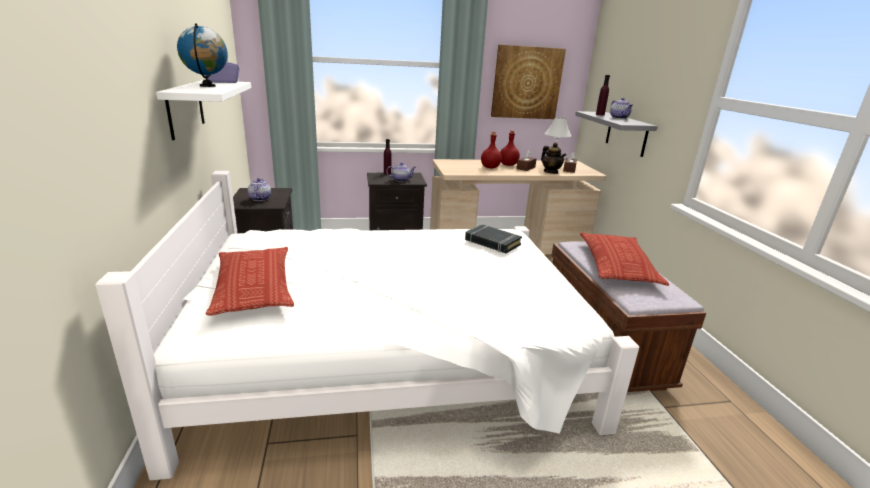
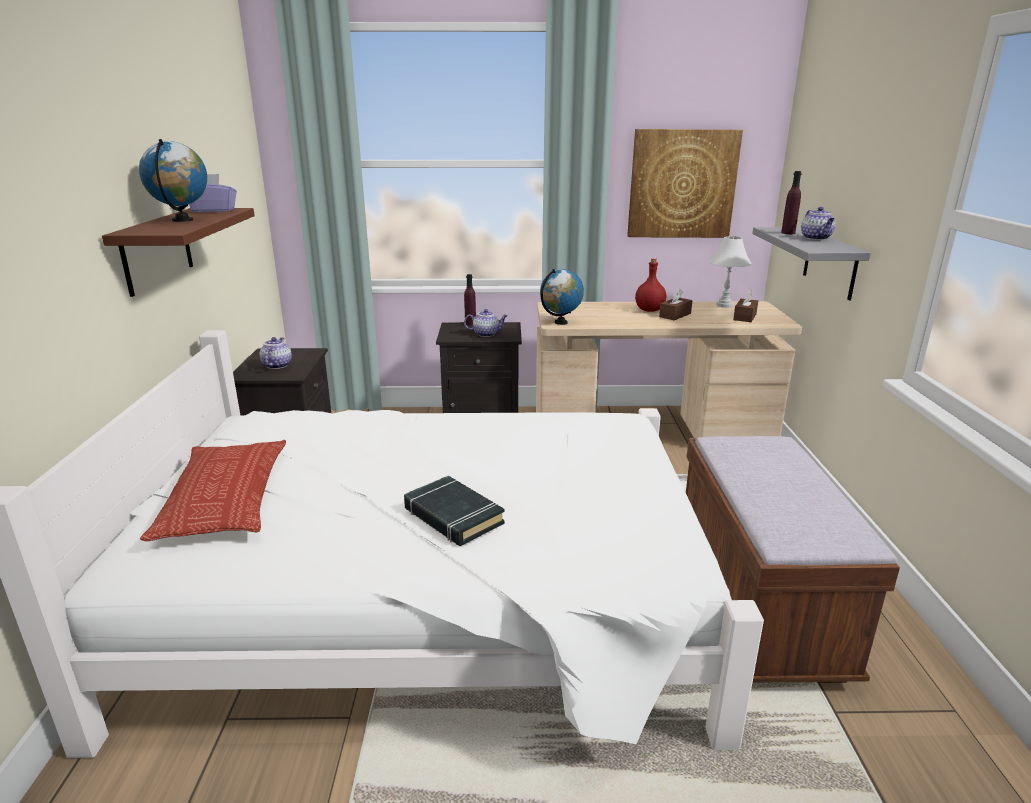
camera: 10 degrees right, 0 degrees up
white shelf [156,80,251,140] -> brown shelf [102,208,255,297]
black book [465,224,522,253] -> black book moved to [404,476,505,546]
red bottle [481,132,502,168] -> none
teapot [541,143,566,174] -> none
pillow [580,233,669,286] -> none
none -> globe [540,269,584,325]

